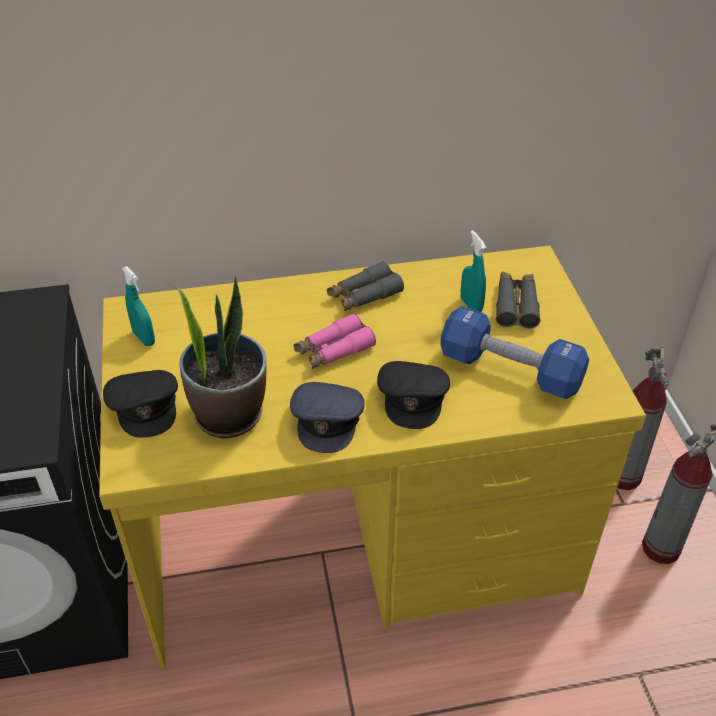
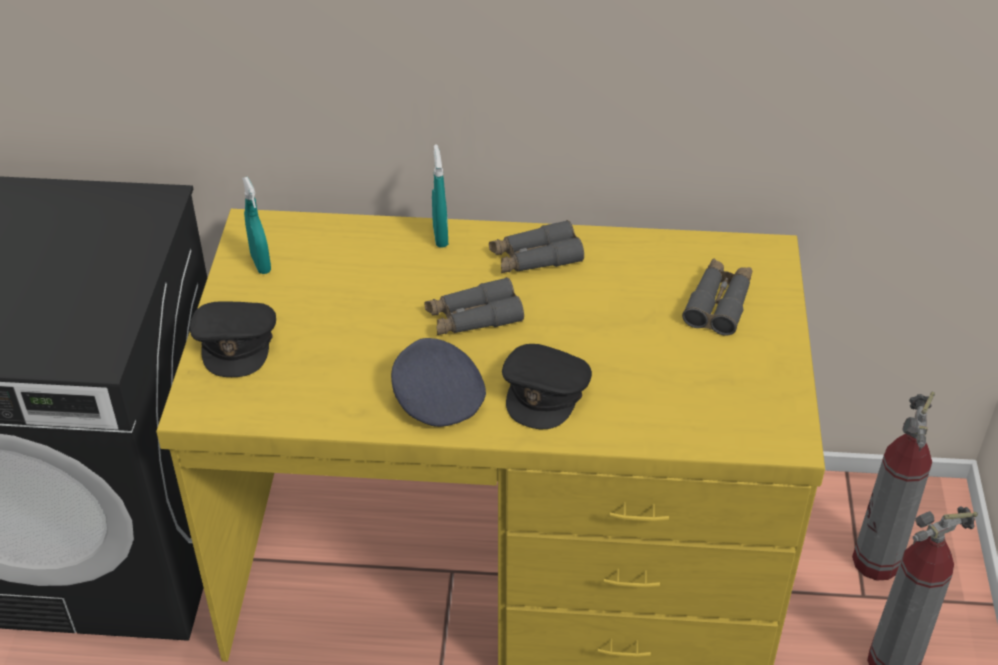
camera: 15 degrees right, 0 degrees up
potted plant [174,276,267,438] -> none
grey cap [290,382,365,453] -> grey cap turned 135 degrees clockwise [391,338,486,427]
pink binoculars [293,313,376,369] -> grey binoculars [424,277,524,335]
blue dumbbell [440,306,589,399] -> none
turquoise spray bottle [461,230,486,312] -> turquoise spray bottle moved to [432,145,448,247]

